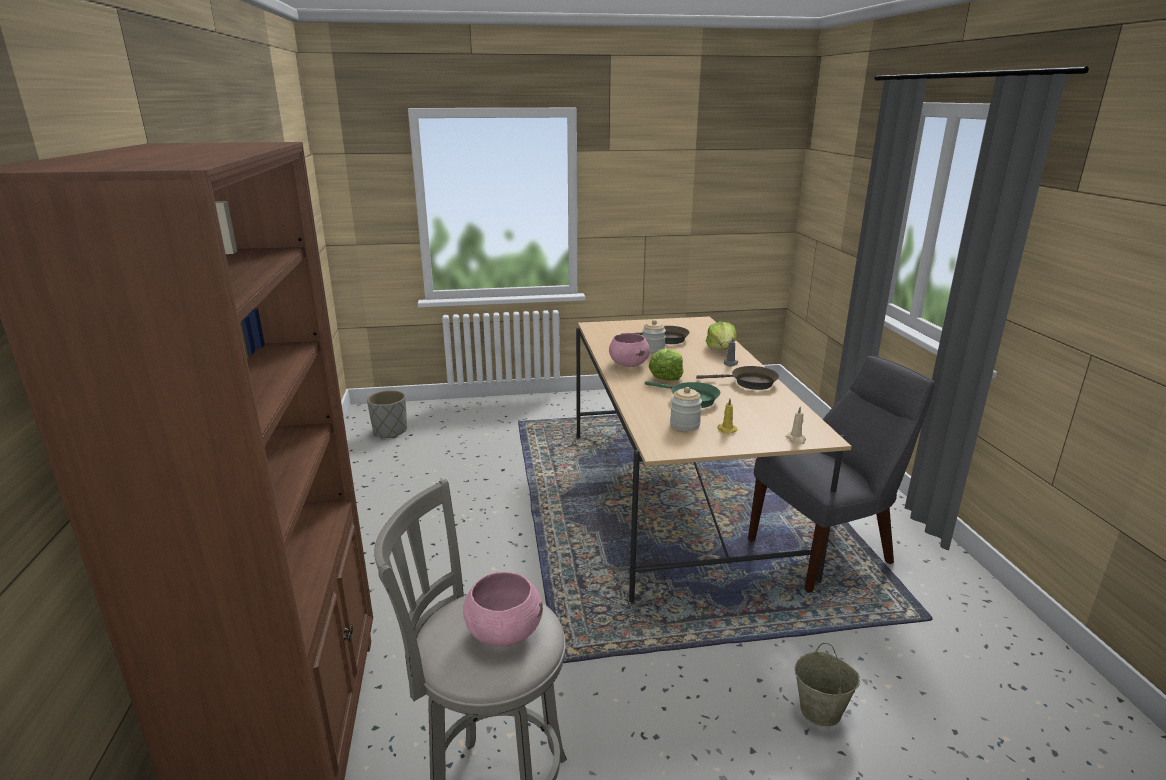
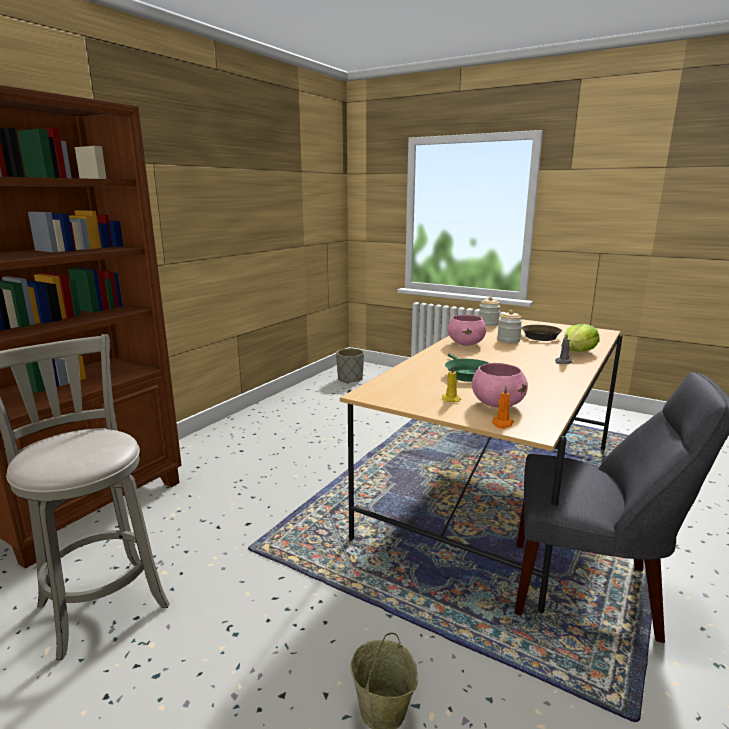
camera: 40 degrees right, 5 degrees down
pink bowl [463,572,543,647] -> pink bowl moved to [472,363,528,408]
lettuce [649,348,684,381] -> none
jar [670,387,702,431] -> jar moved to [479,297,500,326]
brown frying pan [696,366,779,390] -> none
beige candle [786,406,806,444] -> orange candle [492,386,514,429]

